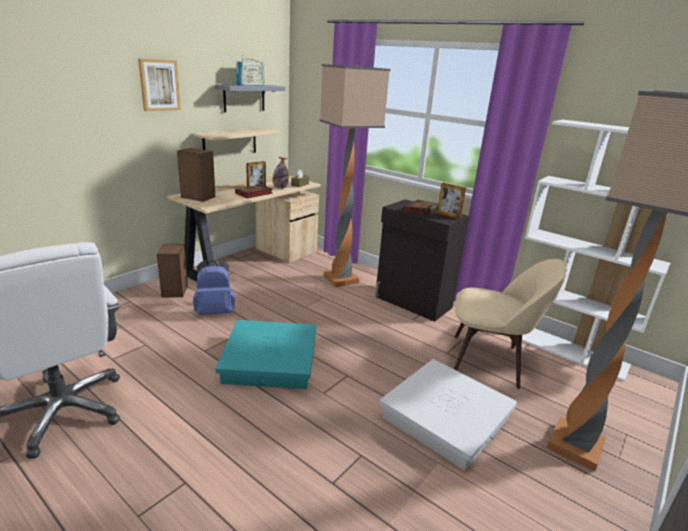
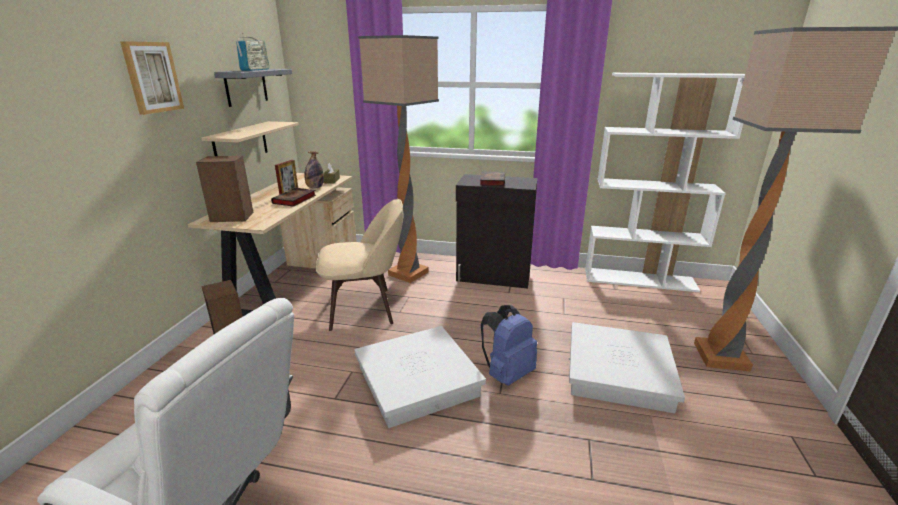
camera: 25 degrees left, 0 degrees up
blue backpack [193,260,235,315] -> blue backpack moved to [481,305,537,386]
turquoise storage box [216,320,317,389] -> white storage box [354,326,486,428]
picture frame [437,183,466,219] -> none
beige chair [454,259,567,389] -> beige chair moved to [316,199,403,331]

